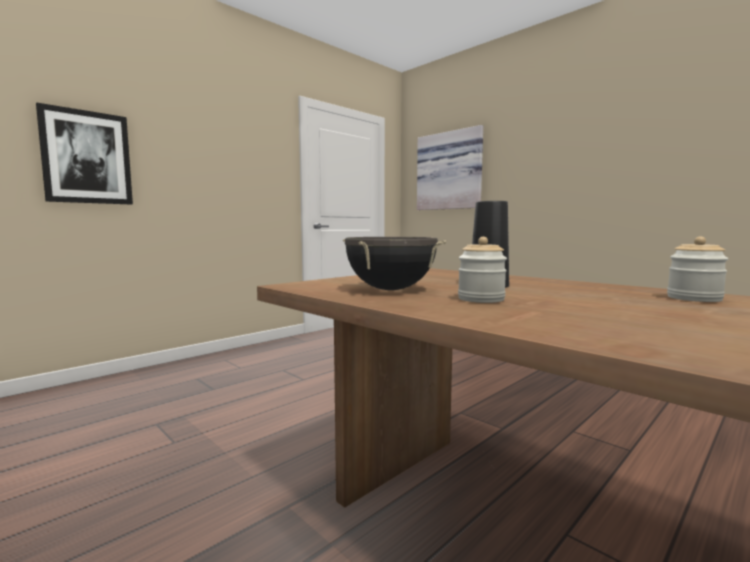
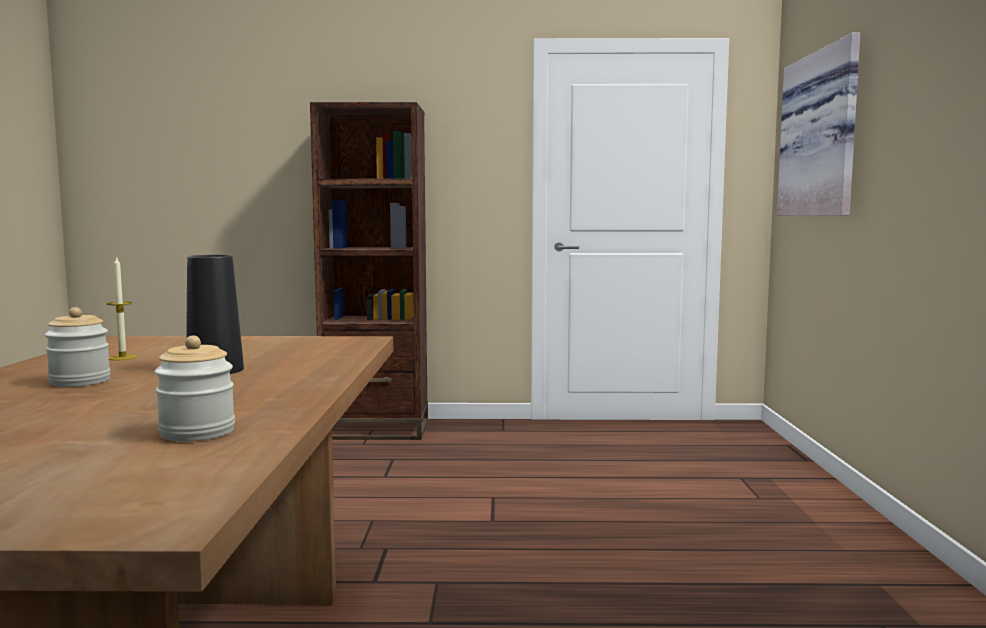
camera: 45 degrees right, 0 degrees up
picture [36,103,133,204] -> none
black cooking pot [343,237,446,290] -> candle [107,256,138,360]
none -> brown bookcase [310,102,428,440]

